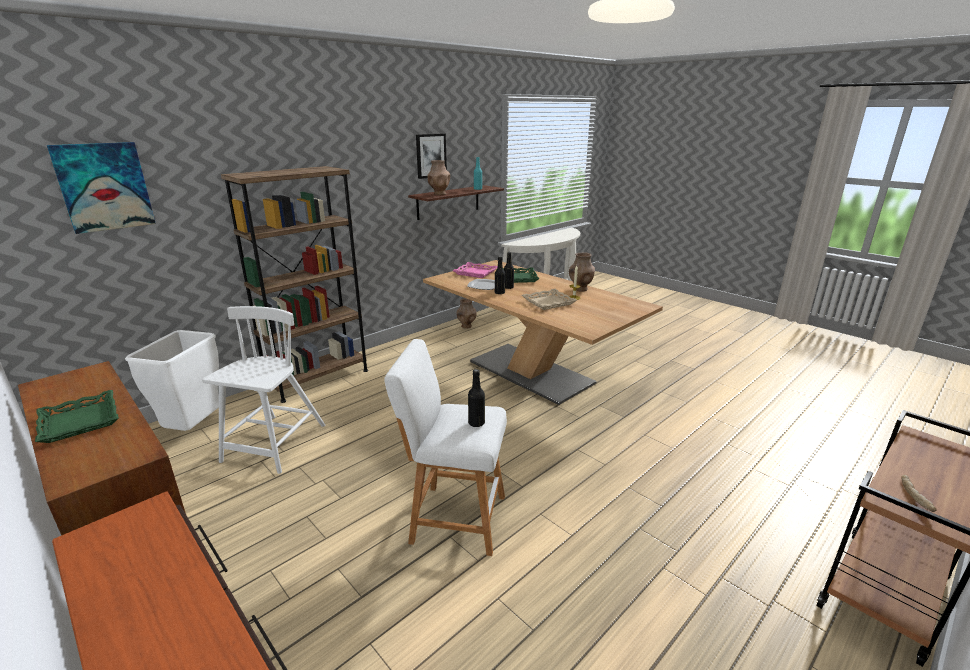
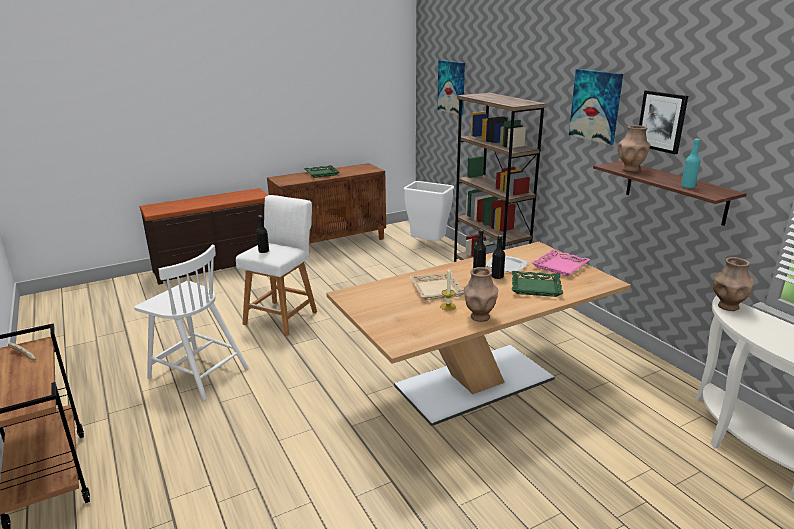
camera: 105 degrees right, 0 degrees up
white chair [202,306,325,474] -> white chair moved to [134,245,249,400]
brown vase [457,298,476,329] -> brown vase moved to [713,257,754,311]
none -> picture [569,69,623,145]

